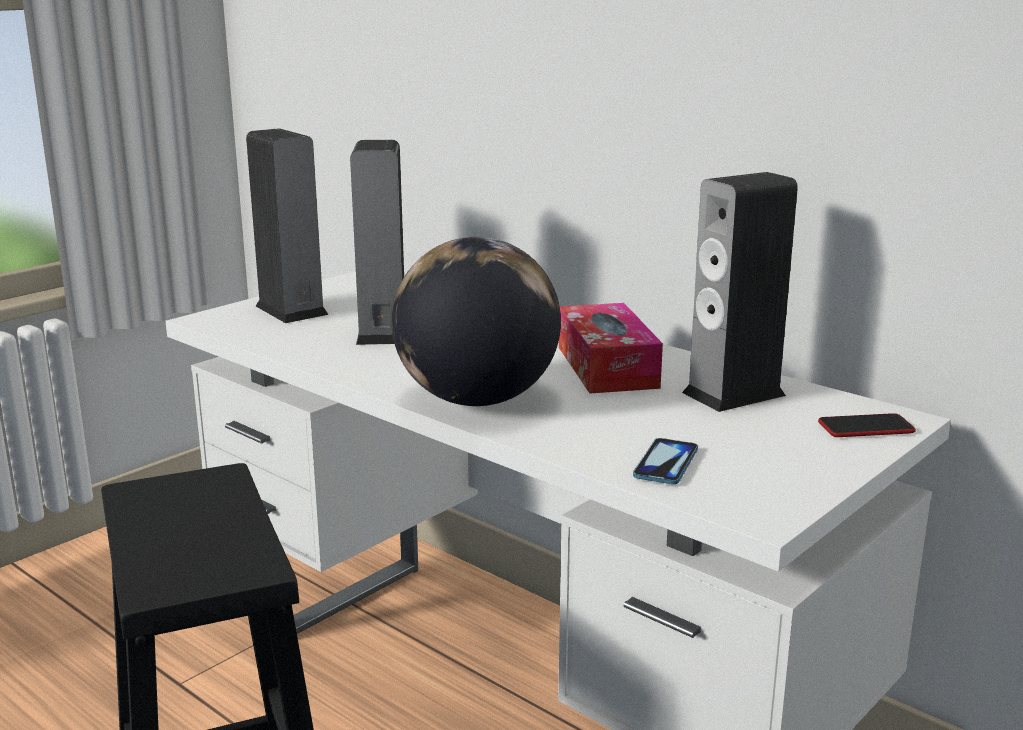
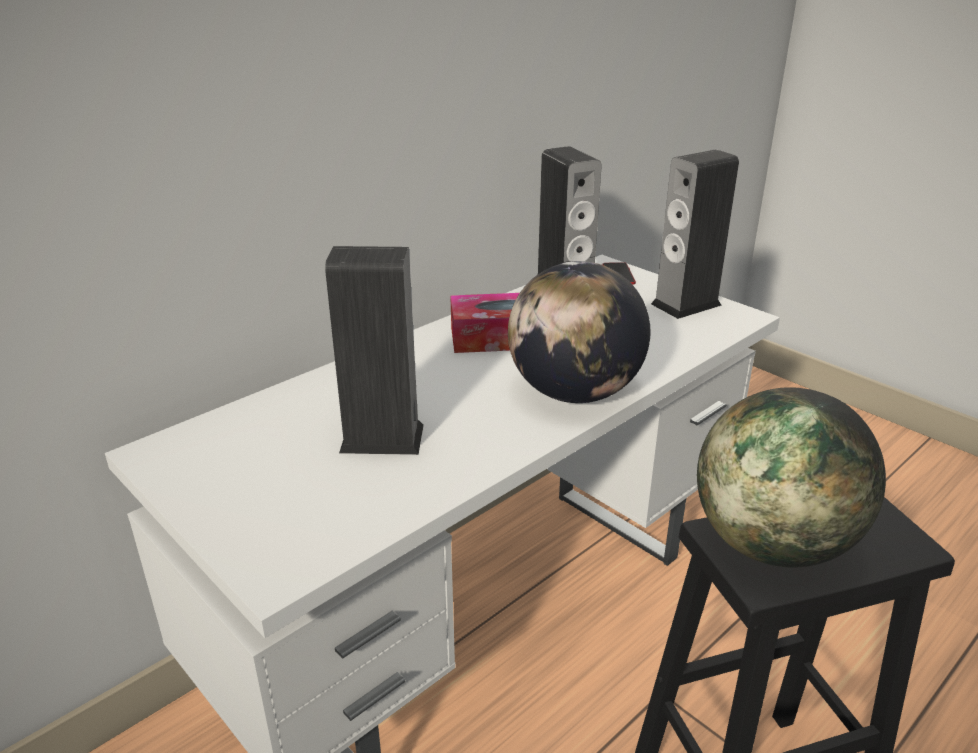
camera: 85 degrees left, 10 degrees up
speaker [246,128,328,323] -> speaker moved to [651,149,739,319]
phone [633,438,698,484] -> none
none -> globe [697,387,886,567]

